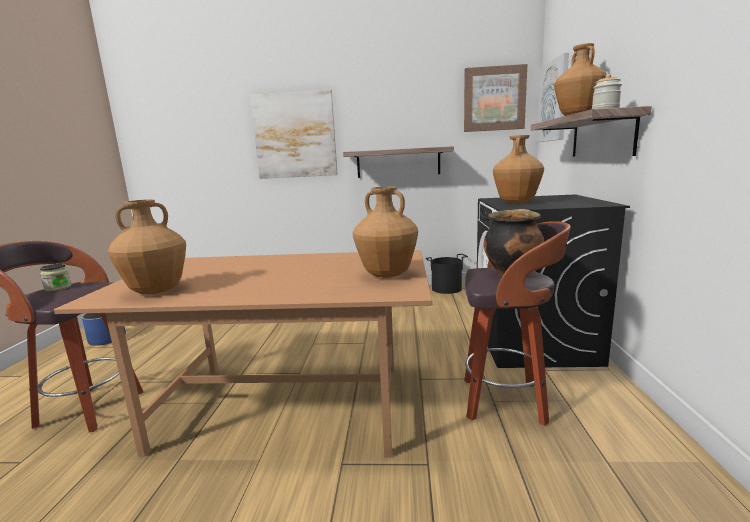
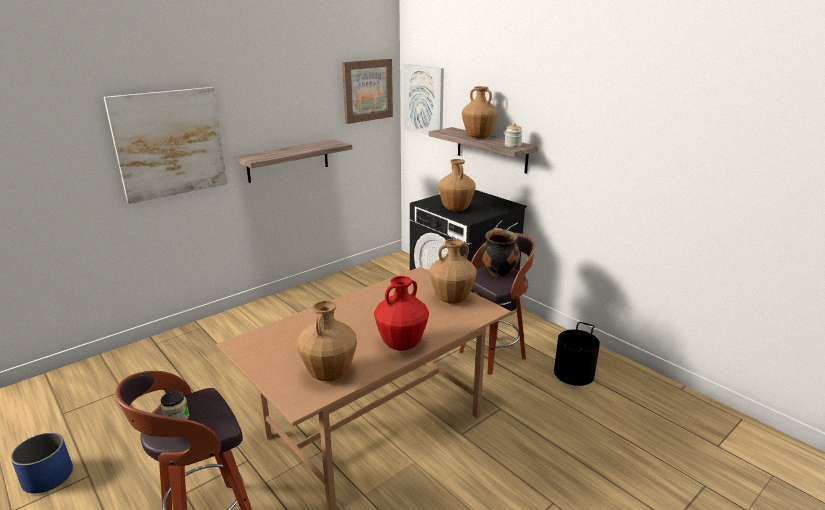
camera: 45 degrees left, 10 degrees up
black bucket [425,254,468,294] -> black bucket moved to [554,322,600,386]
none -> red vase [374,276,429,351]

